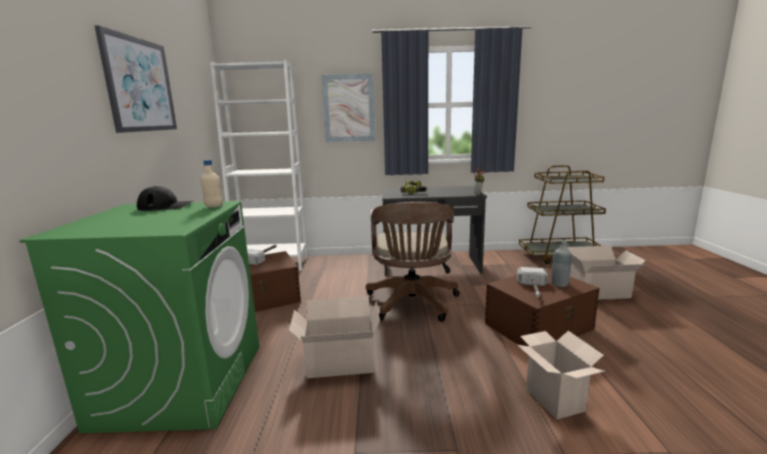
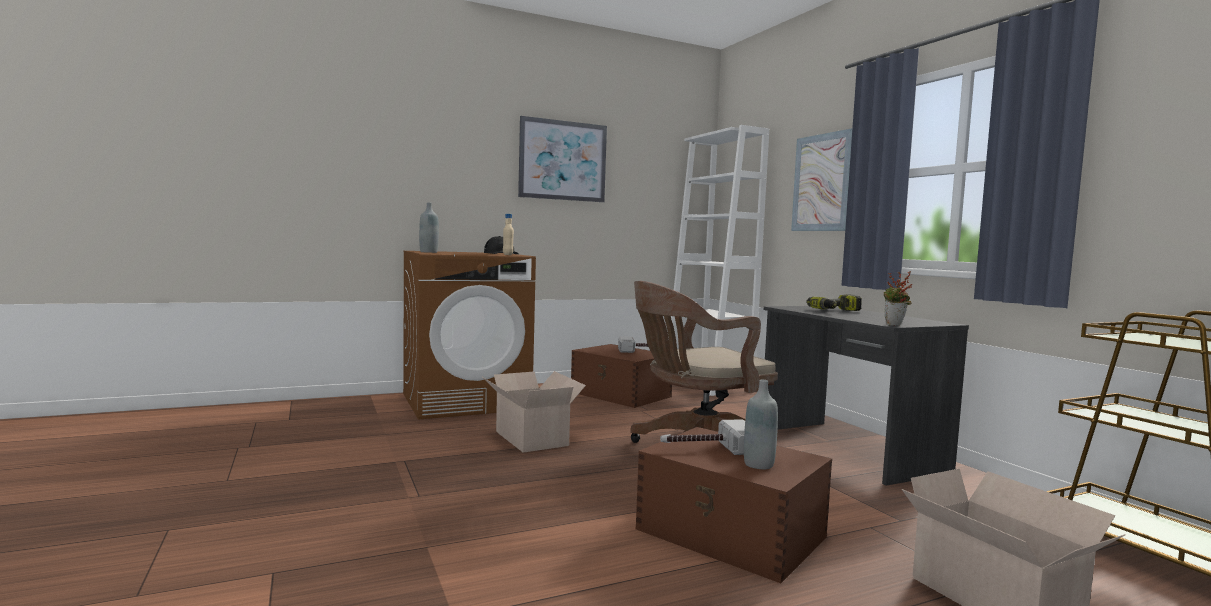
camera: 65 degrees right, 10 degrees down
green washing machine [19,201,259,433] -> brown washing machine [403,251,536,420]
cardboard box [517,331,605,420] -> none
none -> grey bottle [419,203,439,253]

